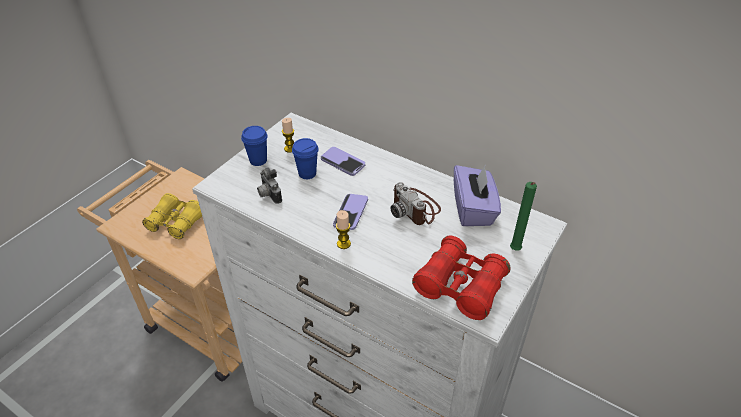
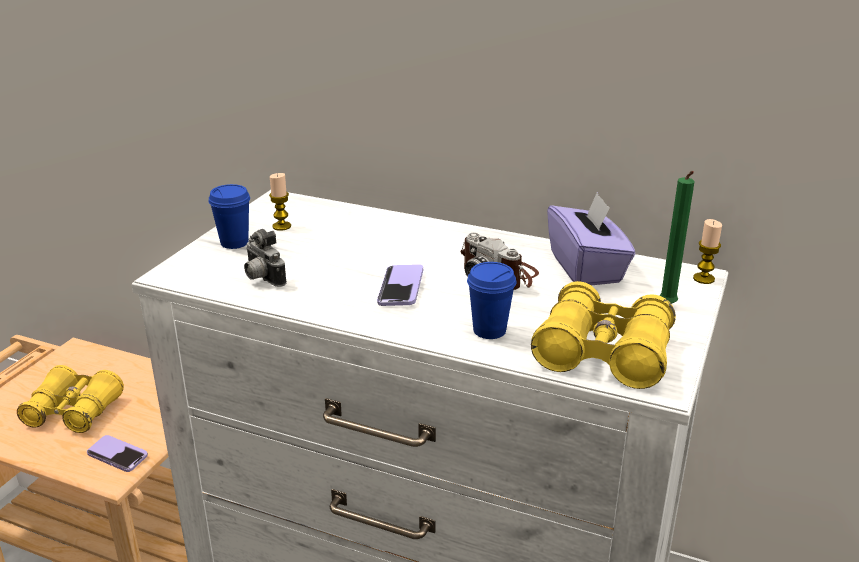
camera: 10 degrees left, 15 degrees down
blue cup [292,138,319,179] -> blue cup moved to [467,262,517,339]
phone [321,147,365,176] -> phone moved to [87,435,148,472]
candle [336,210,351,249] -> candle moved to [693,219,722,284]
red binoculars [412,236,511,320] -> yellow binoculars [531,281,676,389]

